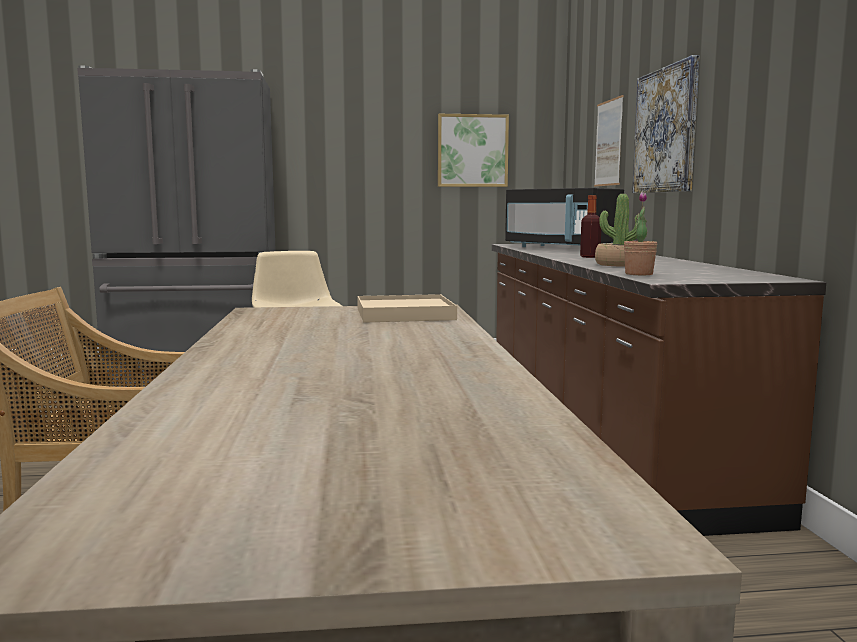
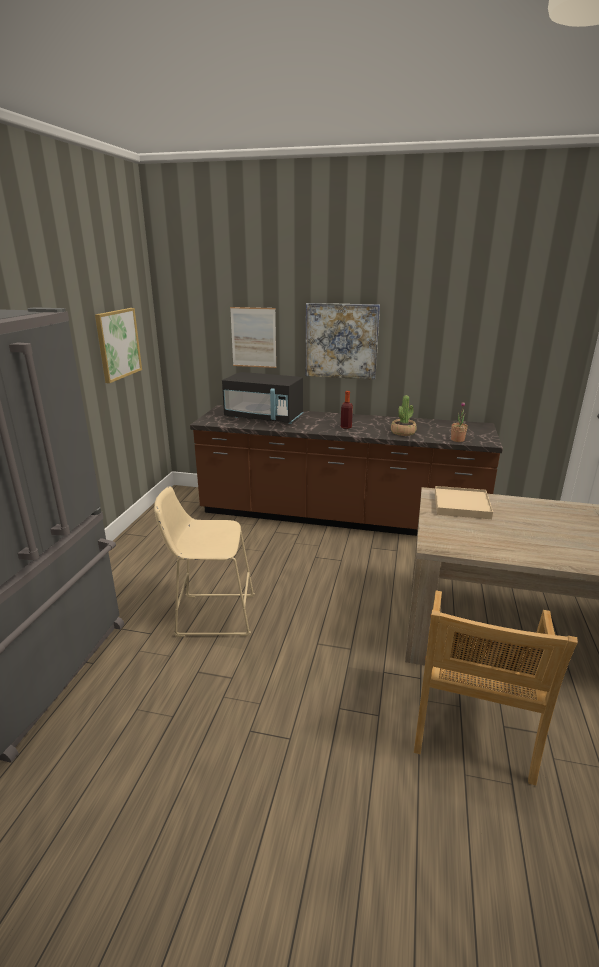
camera: 70 degrees left, 15 degrees up
black microwave [505,188,624,247] -> black microwave turned 45 degrees clockwise [222,372,303,424]

